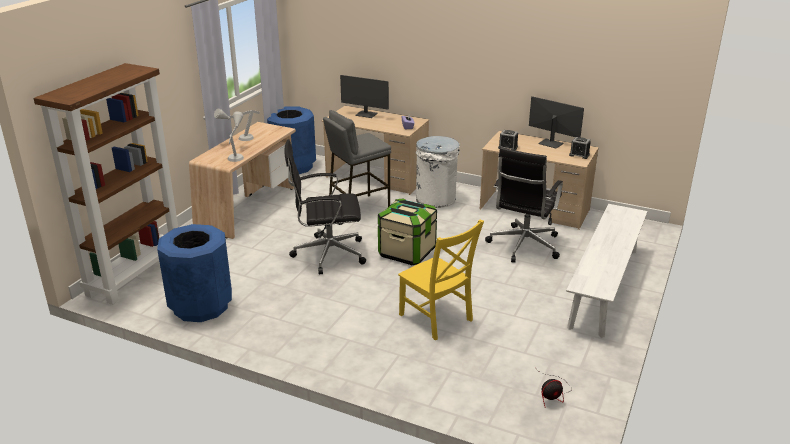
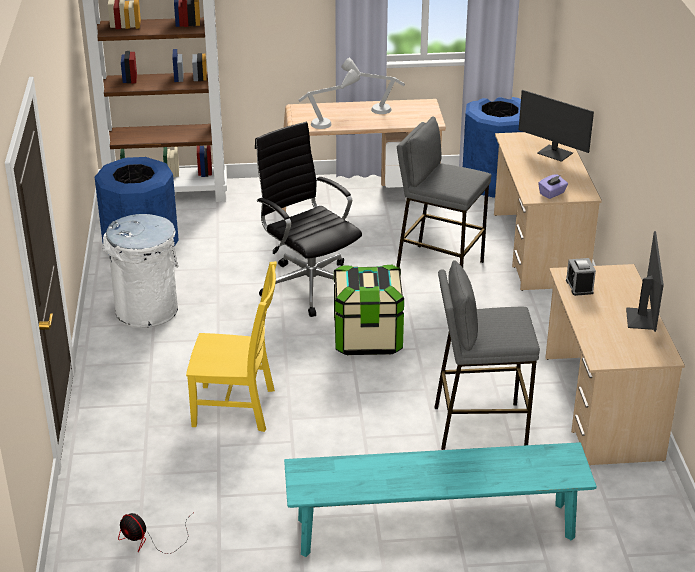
camera: 60 degrees right, 5 degrees up
monitor [340,75,389,118] -> monitor turned 45 degrees counterclockwise [519,90,594,162]
yellow chair [398,220,484,340] -> yellow chair turned 105 degrees counterclockwise [186,261,277,432]
white trash can [416,136,460,208] -> white trash can moved to [103,214,179,328]
black office chair [485,147,563,263] -> grey stool [434,260,540,450]
white bench [566,204,648,338] -> turquoise bench [284,442,597,557]
alarm clock [569,137,591,159] -> none

